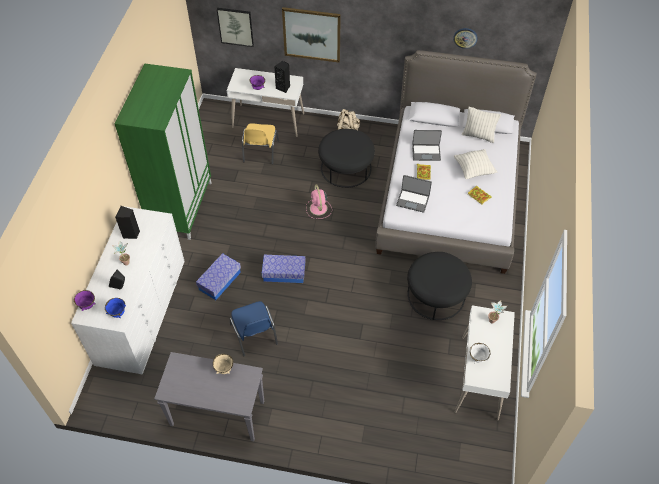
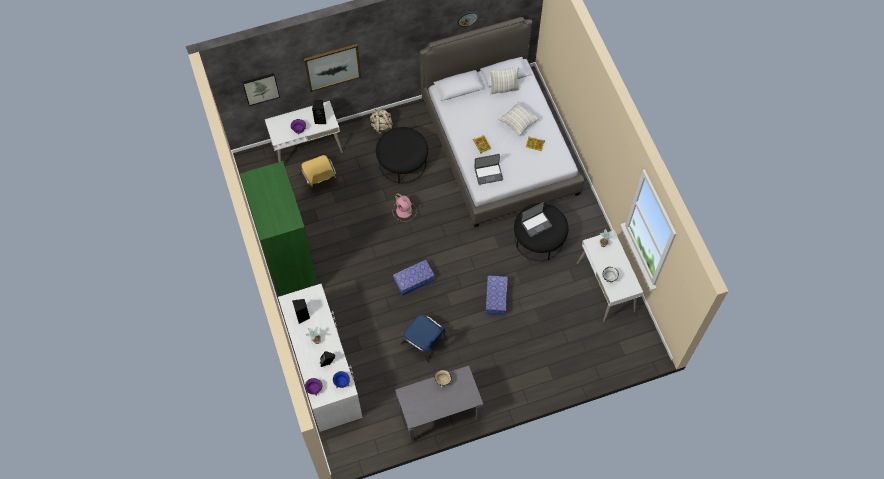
camera: 30 degrees left, 10 degrees up
storage box [196,253,241,300] -> storage box moved to [486,275,508,315]
laptop [412,130,442,161] -> laptop moved to [521,202,552,237]

